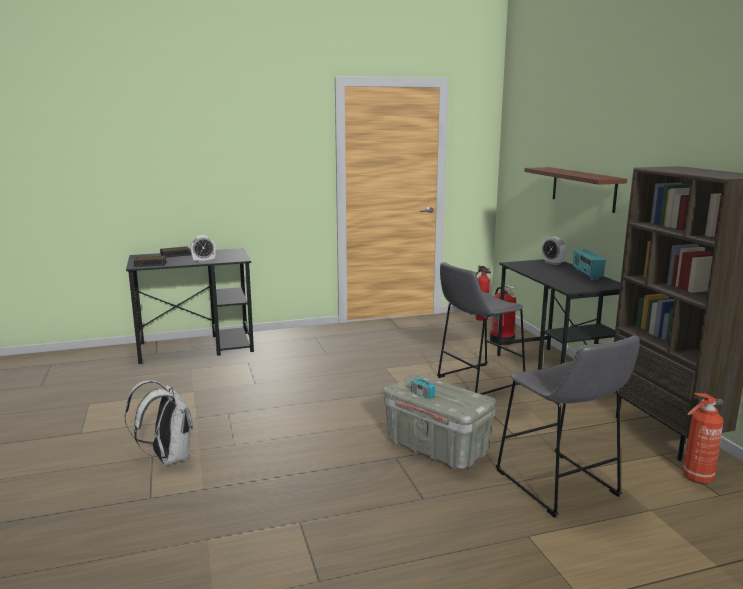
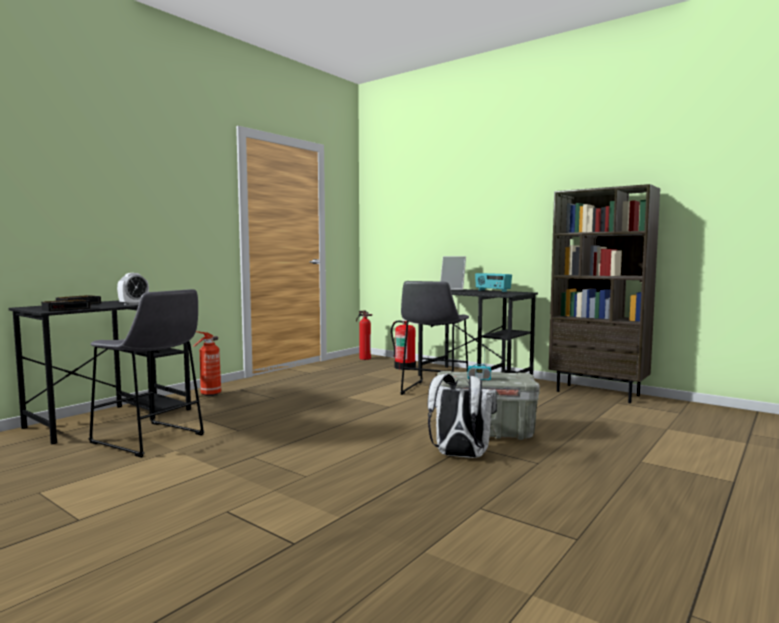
camera: 35 degrees left, 10 degrees down
white backpack [124,380,193,465] -> white backpack moved to [428,374,497,458]
grey stool [496,335,640,518] -> grey stool moved to [88,289,205,458]
brown shelf [524,167,627,213] -> none
alarm clock [542,237,566,265] -> picture frame [440,256,466,290]
fire extinguisher [682,393,724,484] -> fire extinguisher moved to [193,331,221,396]

